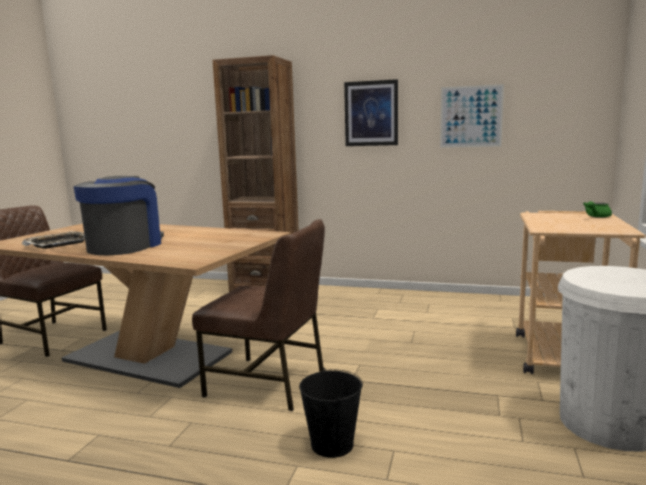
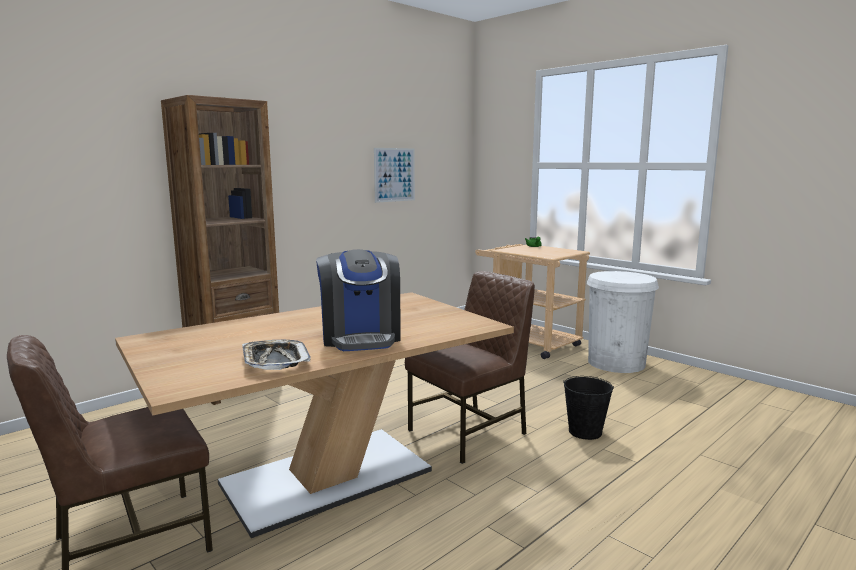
camera: 60 degrees left, 0 degrees up
coffee machine [73,176,164,255] -> coffee machine turned 150 degrees counterclockwise [316,249,401,351]
picture [344,79,398,146] -> none

